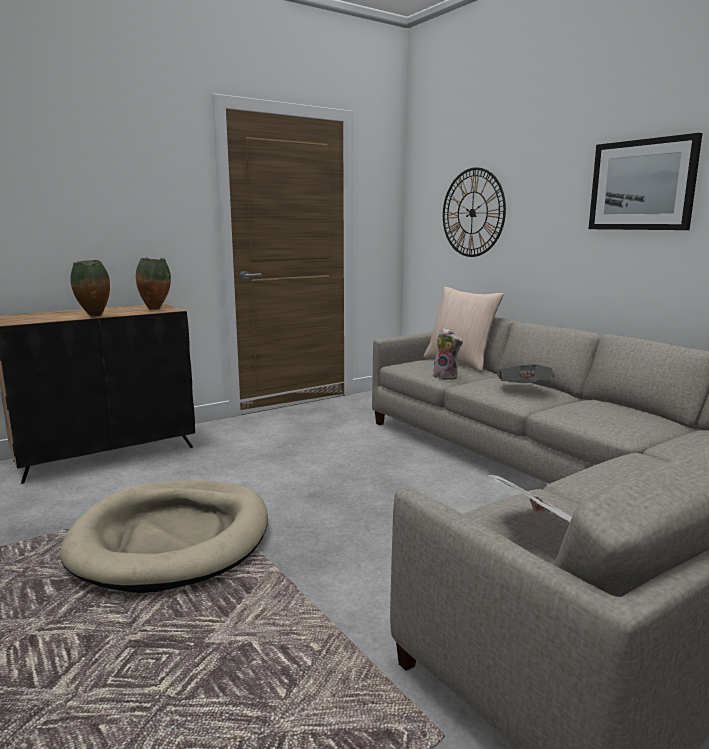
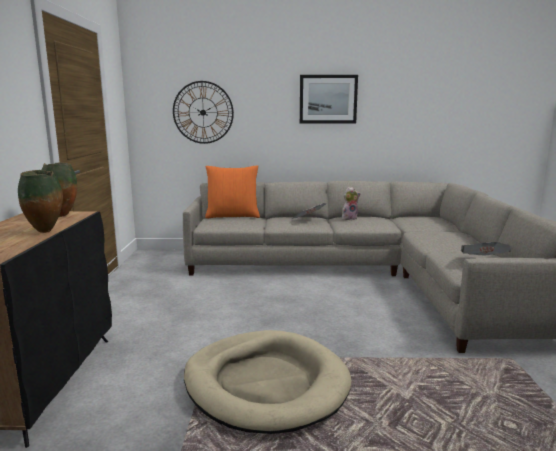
camera: 55 degrees left, 0 degrees up
beige pillow [424,287,504,371] -> orange pillow [205,165,260,219]
plush toy [433,328,463,380] -> plush toy moved to [342,187,360,220]

